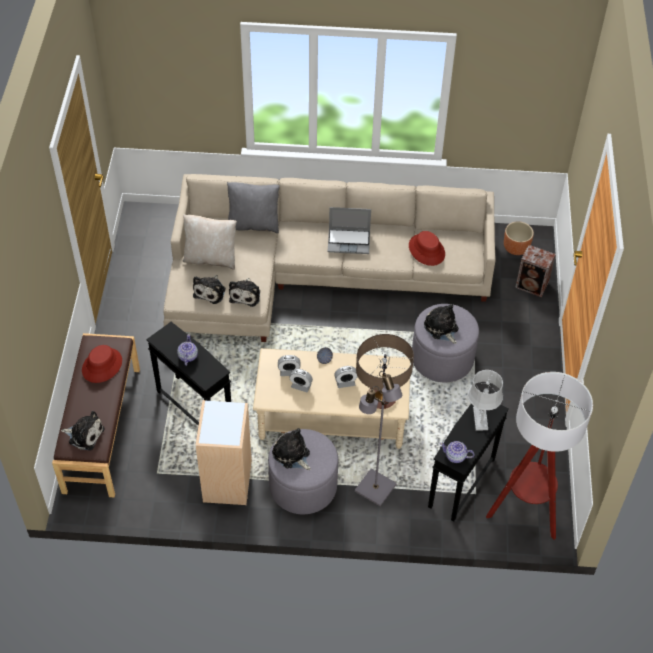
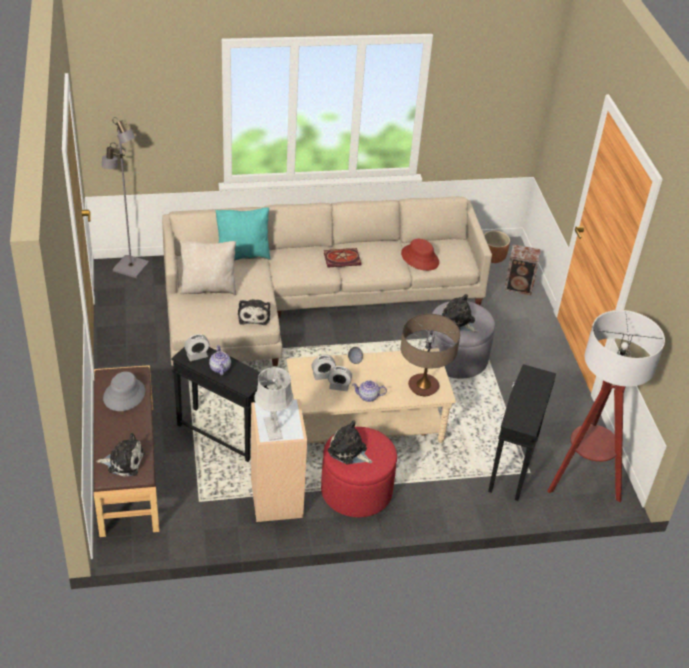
camera: 15 degrees left, 10 degrees down
red hat [82,345,122,383] -> grey hat [103,372,145,411]
plush toy [193,275,225,304] -> none
grey pillow [227,182,280,233] -> turquoise pillow [216,208,270,260]
grey ottoman [268,429,338,514] -> red ottoman [321,427,397,517]
laptop [328,207,371,254] -> book [324,248,361,268]
alarm clock [334,366,358,388] -> alarm clock moved to [184,334,209,361]
grey floor lamp [355,371,403,506] -> grey floor lamp moved to [102,117,149,278]
teapot [440,441,475,463] -> teapot moved to [352,380,387,402]
grey table lamp [467,370,503,430] -> grey table lamp moved to [254,367,294,441]

